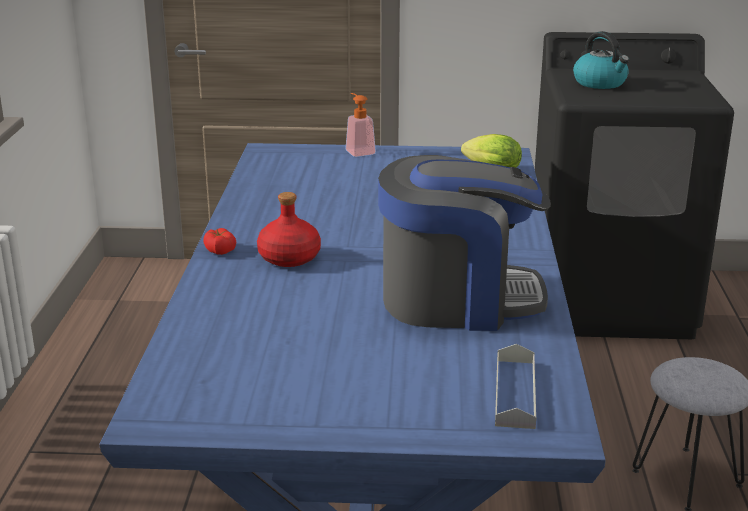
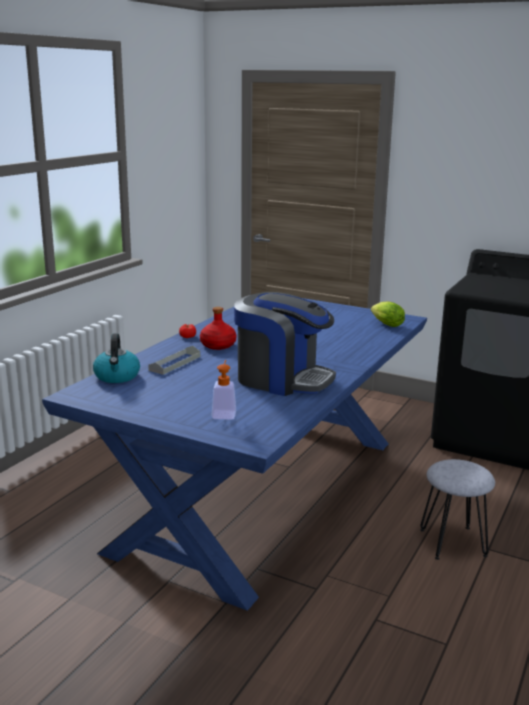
camera: 25 degrees right, 5 degrees down
soap dispenser [345,93,376,157] -> soap dispenser moved to [211,360,236,420]
grey tray [495,344,536,429] -> grey tray moved to [148,346,200,375]
kettle [573,31,629,89] -> kettle moved to [93,333,140,383]

